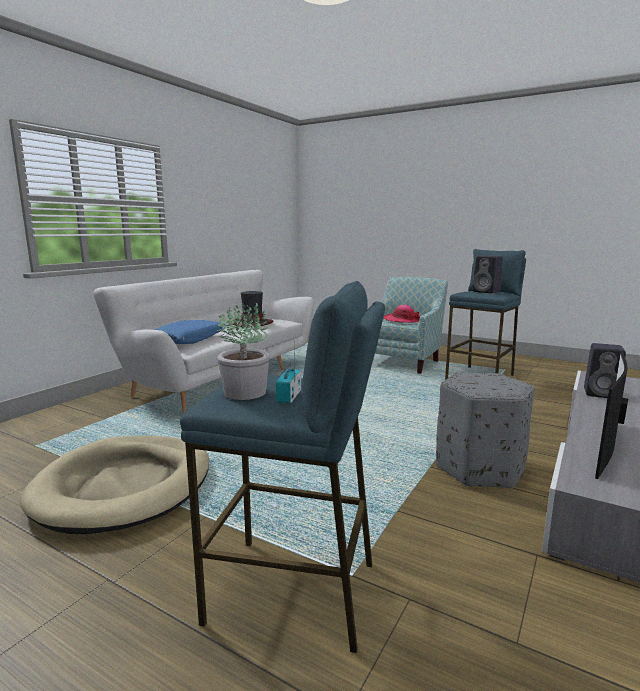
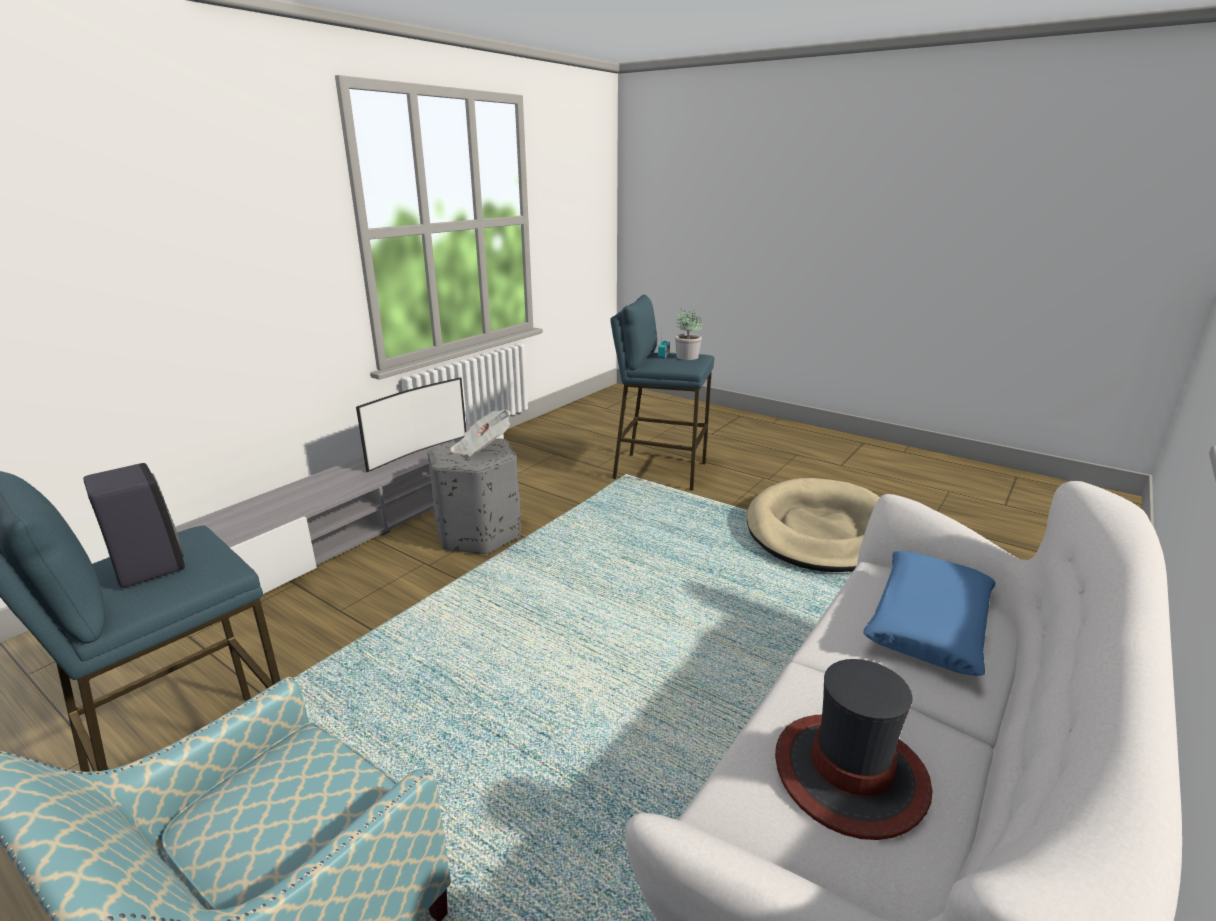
camera: 175 degrees left, 10 degrees up
hat [383,305,421,323] -> none
black speaker [584,343,626,398] -> none
none -> newspaper [450,410,511,456]

